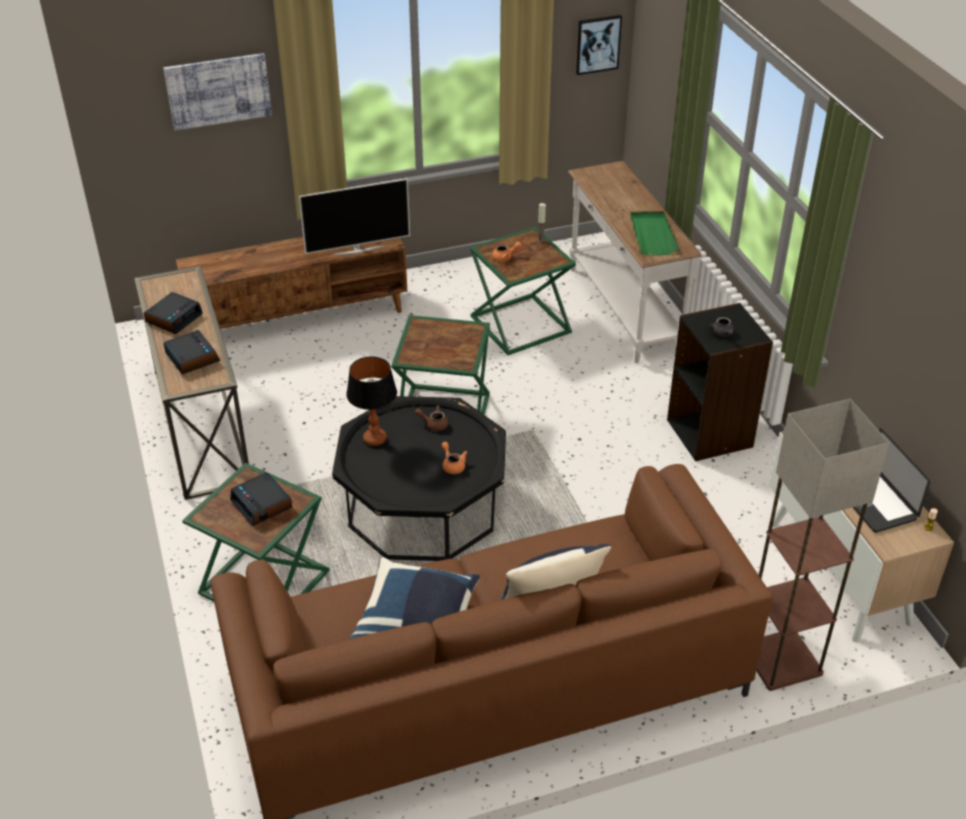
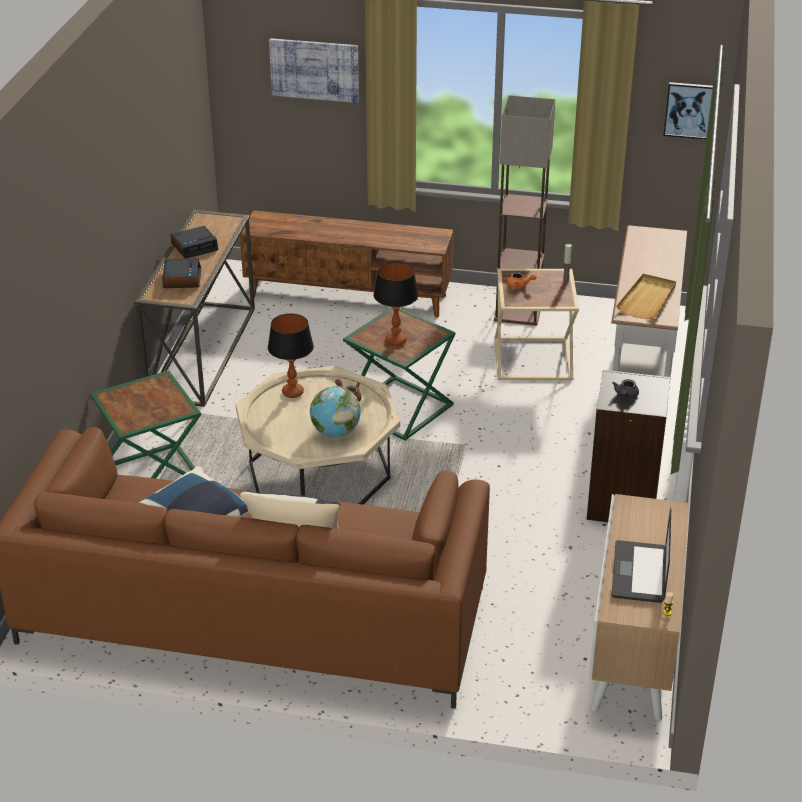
camera: 30 degrees right, 5 degrees down
alarm clock [230,472,292,526] -> none
television [299,178,410,255] -> none
black coffee table [332,396,506,561] -> beige coffee table [236,366,400,504]
orange teapot [442,442,467,474] -> globe [310,386,361,437]
green side table [470,227,576,355] -> beige side table [494,269,579,380]
green tray [630,211,680,256] -> beige tray [616,274,676,319]
floor lamp [756,399,889,691] -> floor lamp moved to [494,95,555,326]
none -> table lamp [374,262,419,346]

